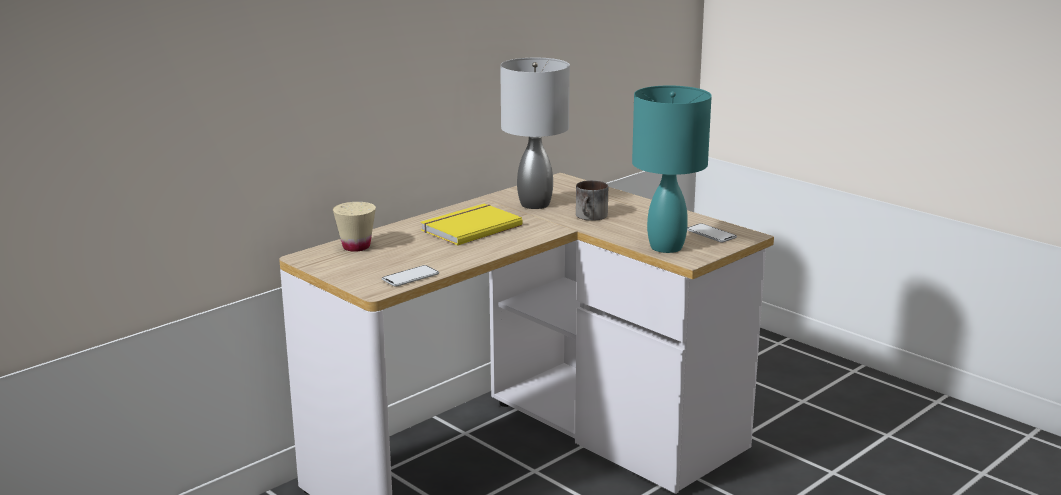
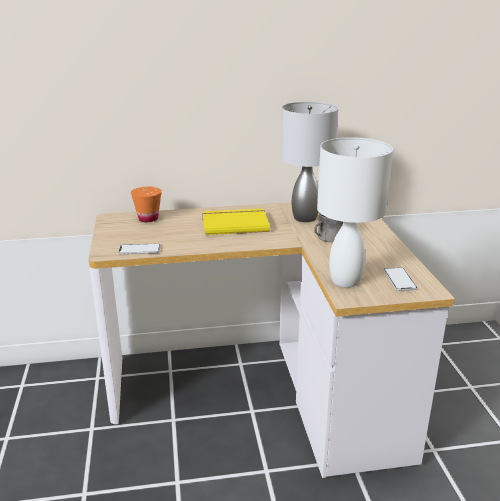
camera: 35 degrees right, 5 degrees up
beige cup [333,202,376,252] -> orange cup [131,187,162,222]
turquoise table lamp [632,85,712,253] -> white table lamp [317,137,393,287]

